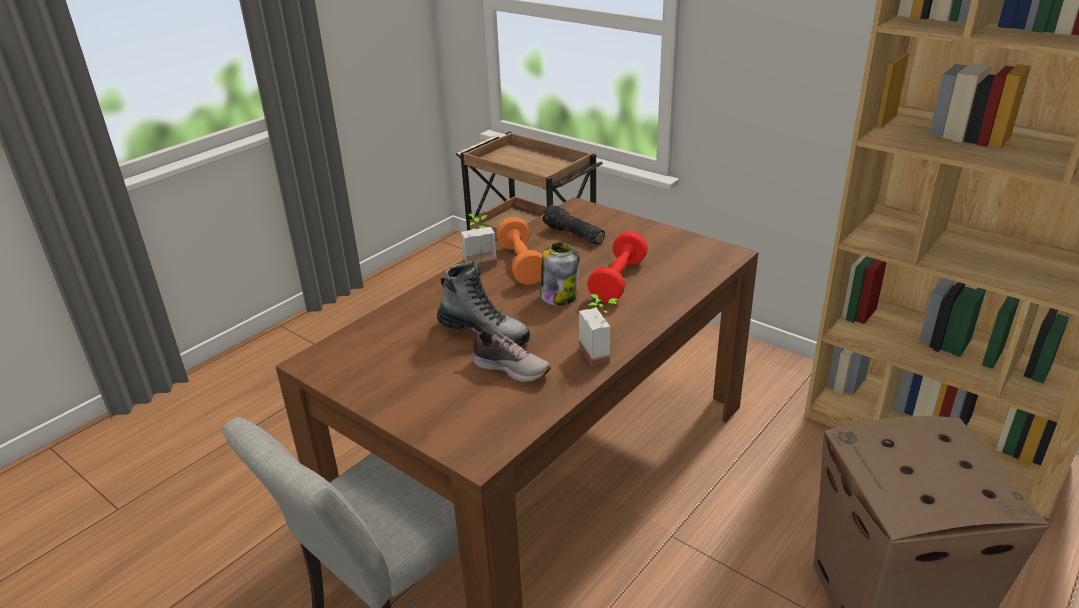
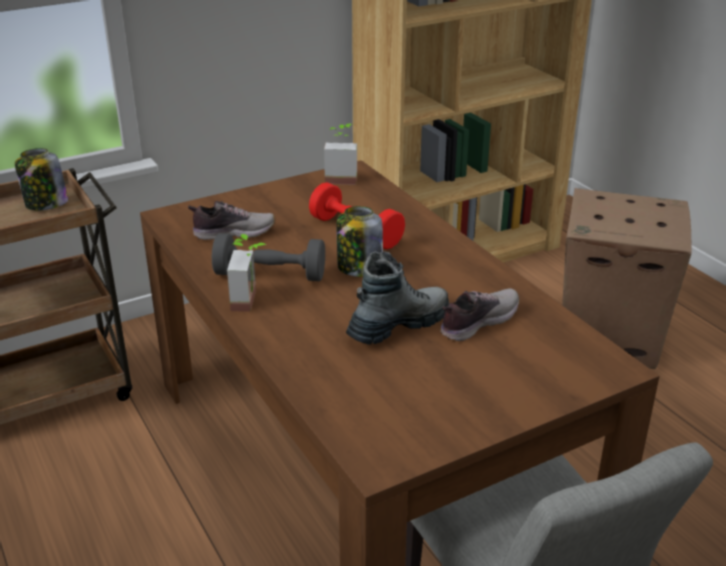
camera: 70 degrees left, 0 degrees up
orange dumbbell [496,217,542,285] -> grey dumbbell [212,233,325,281]
flashlight [543,205,605,245] -> shoe [188,201,275,240]
potted plant [579,294,618,367] -> potted plant moved to [324,124,357,185]
none -> jar [15,148,68,211]

